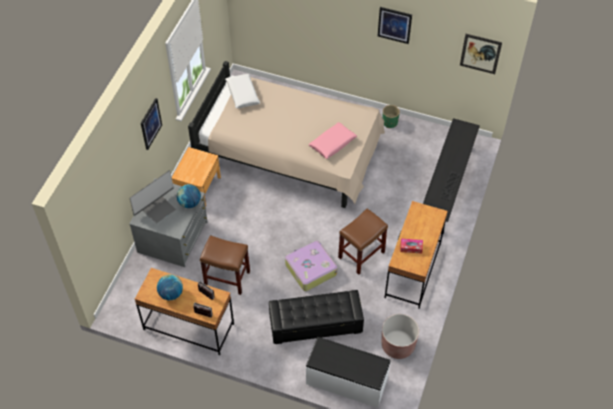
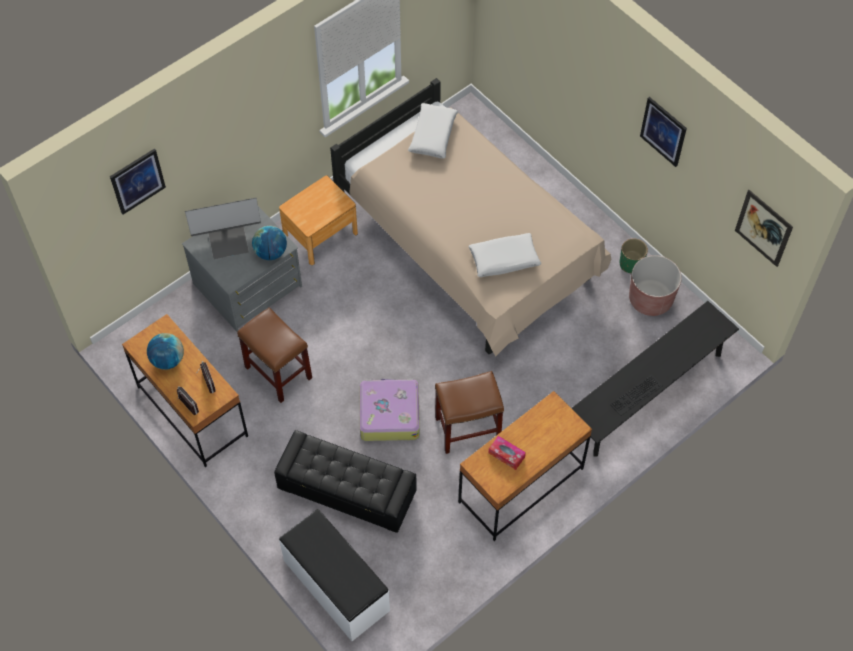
camera: 30 degrees right, 5 degrees up
picture [141,98,162,150] -> picture moved to [110,149,166,215]
pink pillow [309,122,357,159] -> white pillow [468,233,541,277]
brown planter [382,314,419,359] -> brown planter moved to [629,255,682,316]

